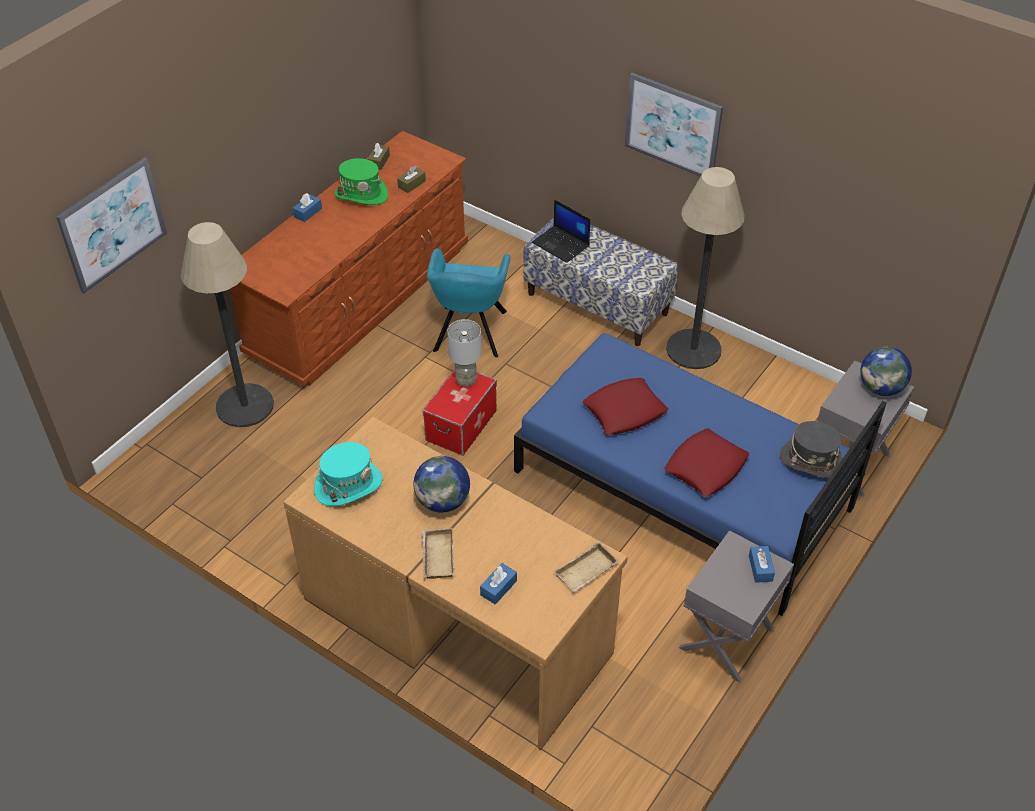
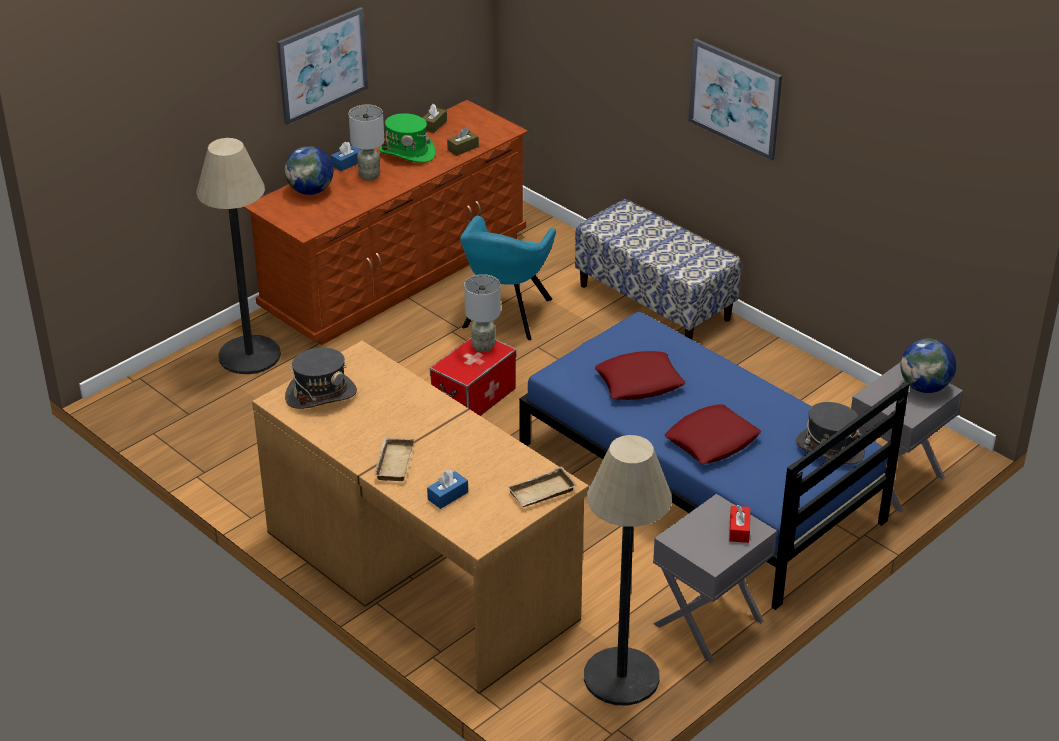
camera: 10 degrees right, 10 degrees down
picture [56,157,167,294] -> picture moved to [277,7,368,125]
turquoise hat [314,442,383,506] -> grey hat [285,348,357,409]
globe [413,456,470,513] -> globe moved to [285,146,333,195]
laptop [532,200,590,263] -> none
floor lamp [666,167,745,369] -> floor lamp moved to [584,435,672,706]
blue tissue box [749,546,775,583] -> red tissue box [729,505,750,543]
none -> grey table lamp [349,104,384,181]

